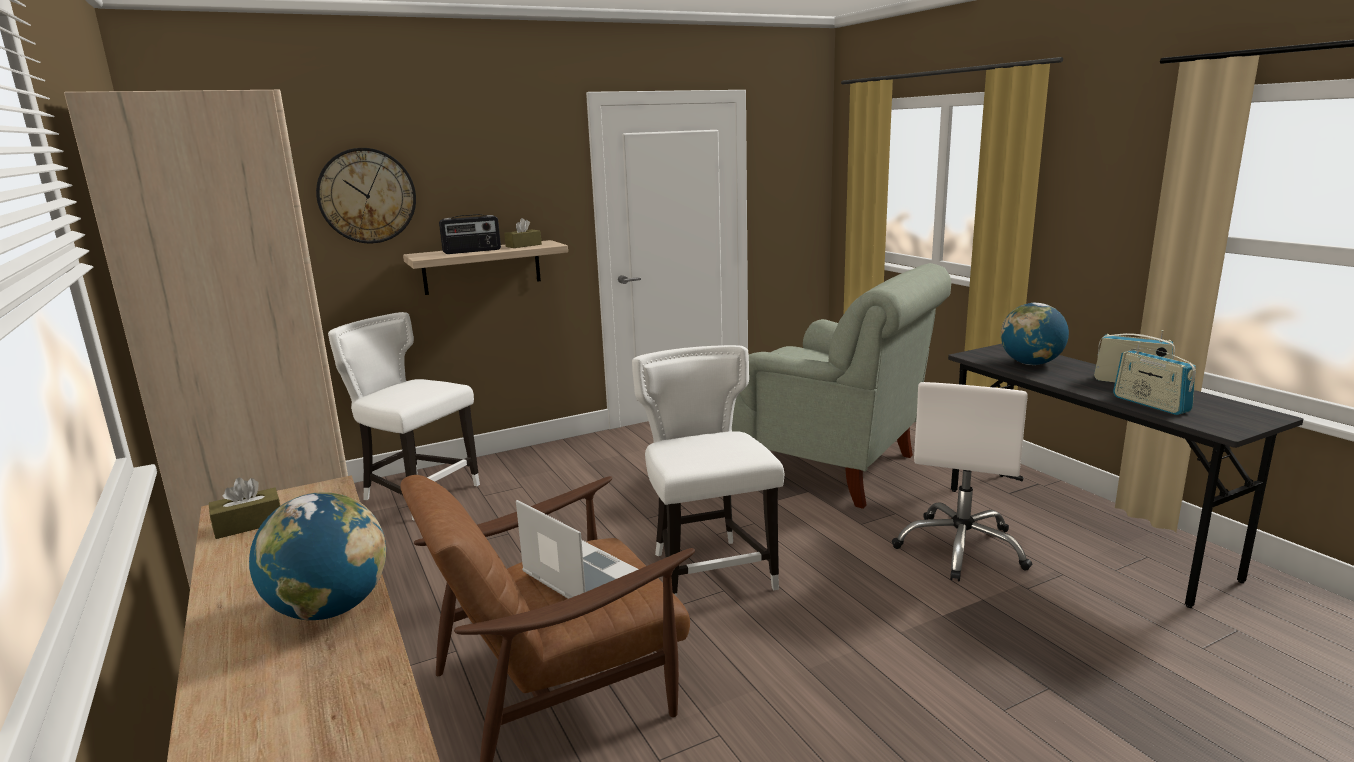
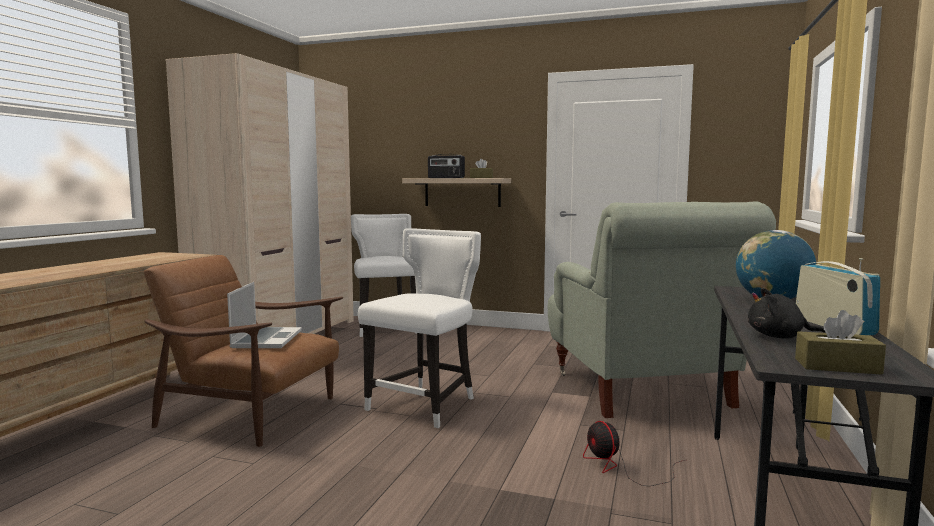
camera: 45 degrees right, 10 degrees down
brown tissue box [209,478,280,539] -> brown tissue box moved to [795,310,886,375]
globe [249,492,386,620] -> none
wall clock [316,148,416,244] -> none
white office chair [892,382,1032,582] -> fan [583,421,685,486]
radio [1113,341,1196,415] -> black plush toy [748,288,826,339]

